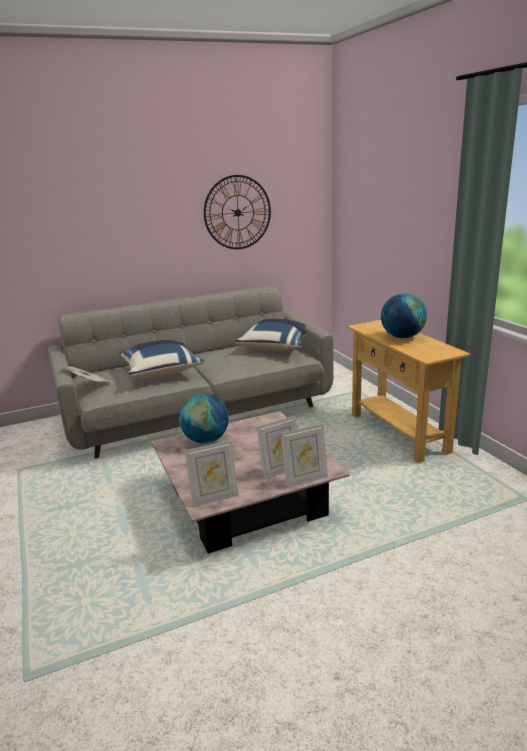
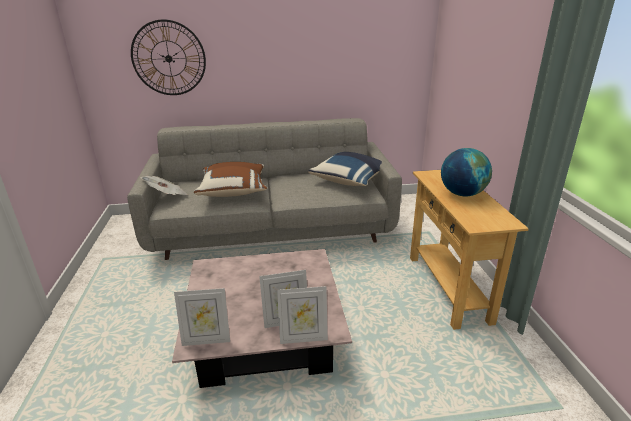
camera: 15 degrees right, 5 degrees up
blue pillow [119,340,205,378] -> brown pillow [194,162,267,197]
globe [179,394,229,443] -> none
wall clock [204,175,271,249] -> wall clock moved to [131,19,206,95]

